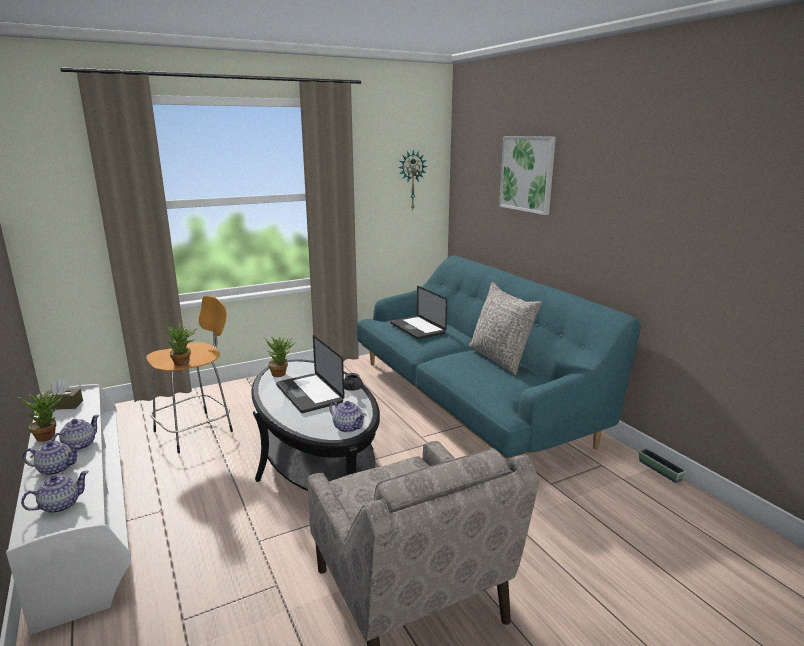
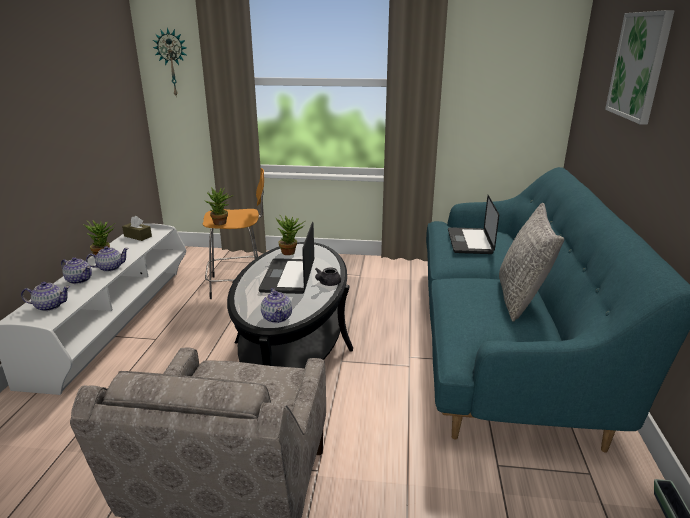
camera: 35 degrees right, 5 degrees up
wall clock [398,150,427,209] -> wall clock moved to [153,28,187,98]

